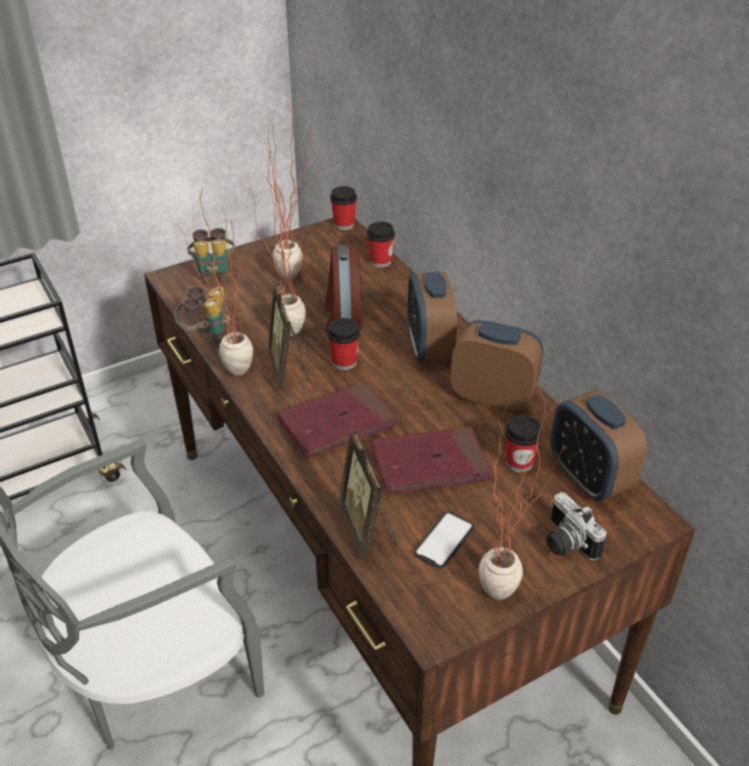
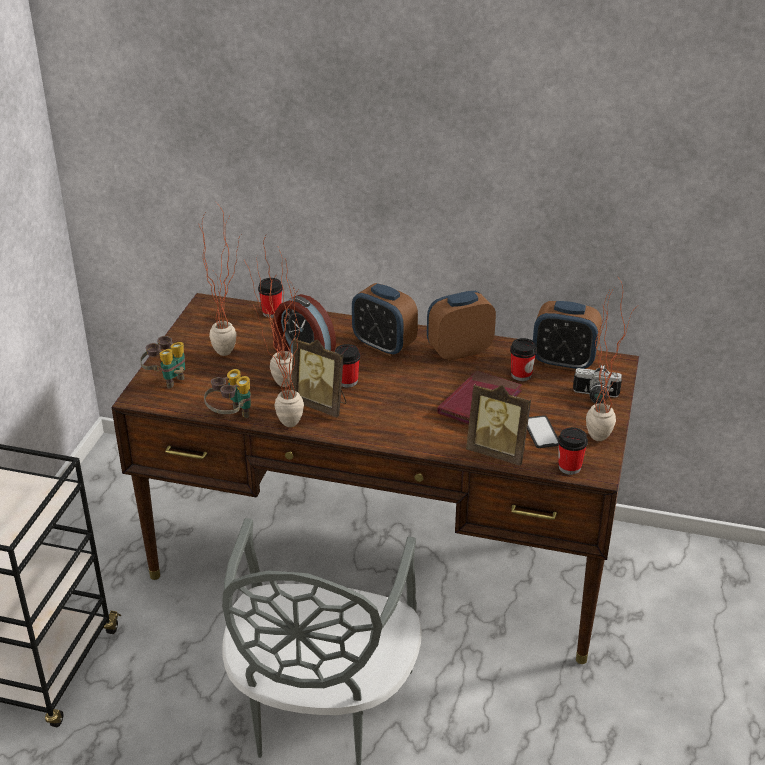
camera: 45 degrees left, 5 degrees down
red book [277,382,397,458] -> none
cup [330,186,357,230] -> cup moved to [558,427,588,475]

